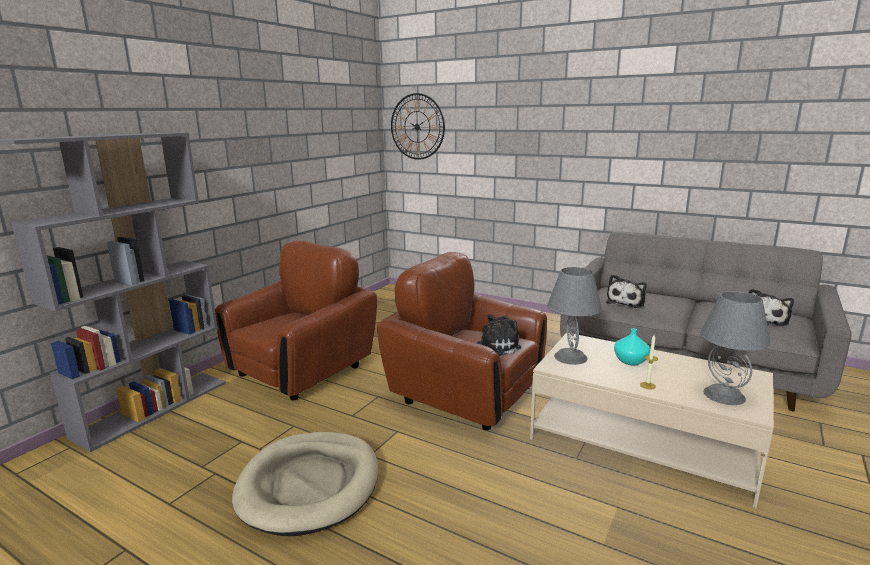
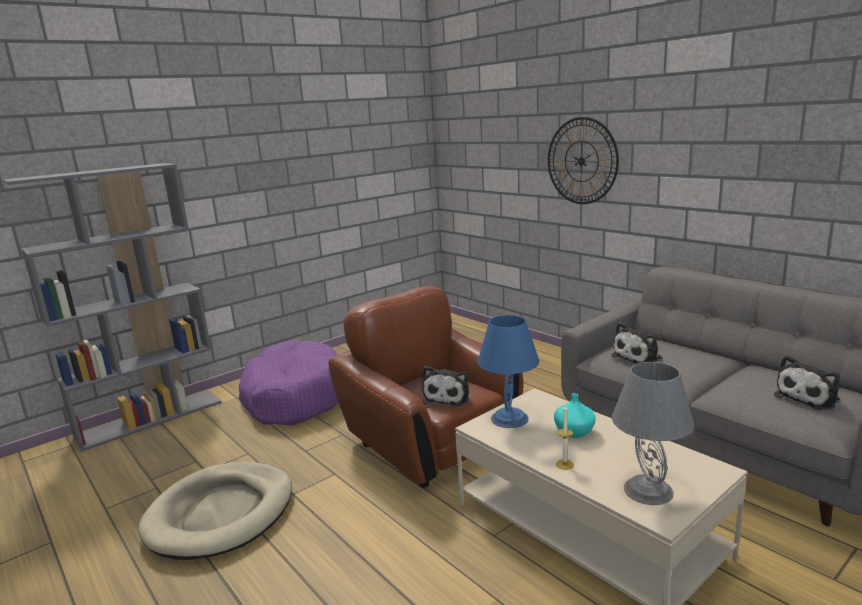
camera: 20 degrees right, 0 degrees up
brown armchair [215,241,377,400] -> purple dog bed [239,340,338,425]
wall clock [391,93,445,160] -> wall clock moved to [548,117,619,204]
plush toy [477,314,521,356] -> plush toy turned 120 degrees clockwise [422,366,469,406]
grey table lamp [547,267,602,365] -> blue table lamp [477,315,539,428]

